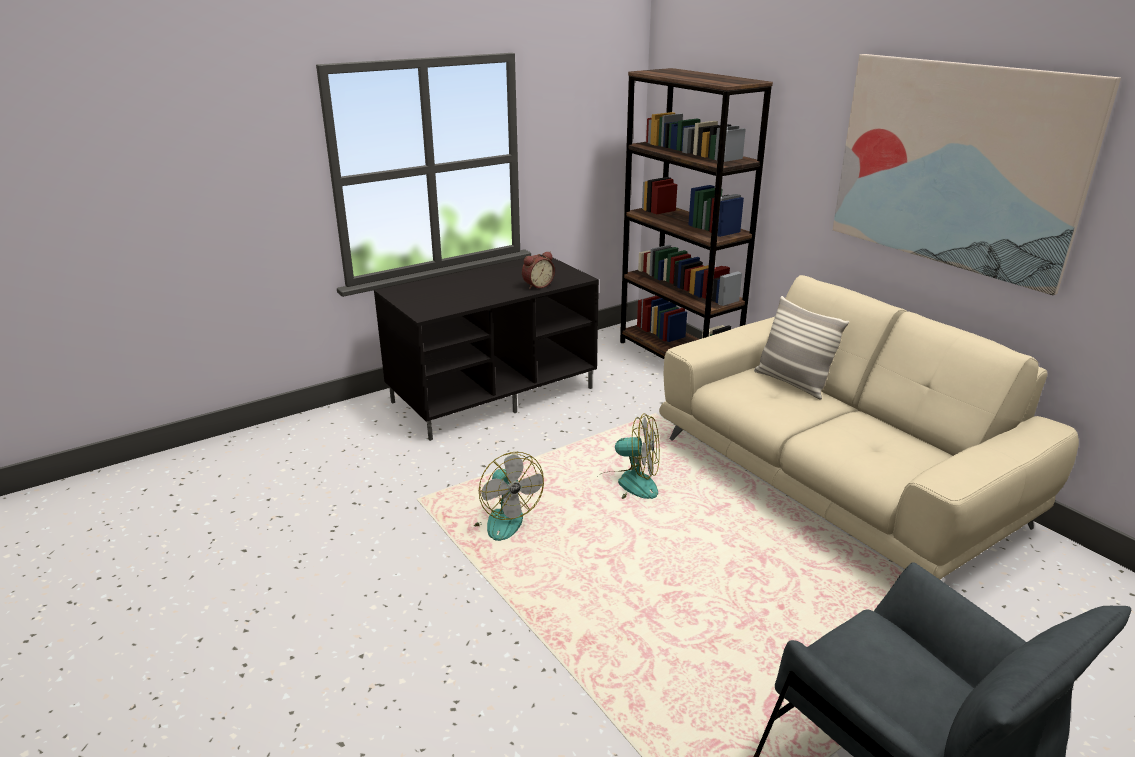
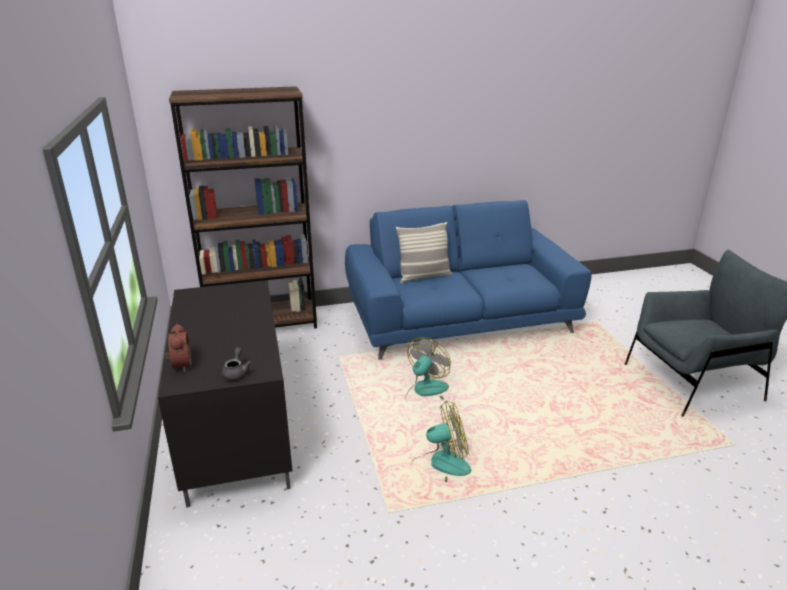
camera: 70 degrees left, 0 degrees up
alarm clock [522,251,555,289] -> alarm clock moved to [165,324,191,372]
beige sofa [659,275,1079,580] -> blue sofa [345,200,592,360]
picture [833,54,1121,295] -> none
none -> grey teapot [221,347,252,381]

